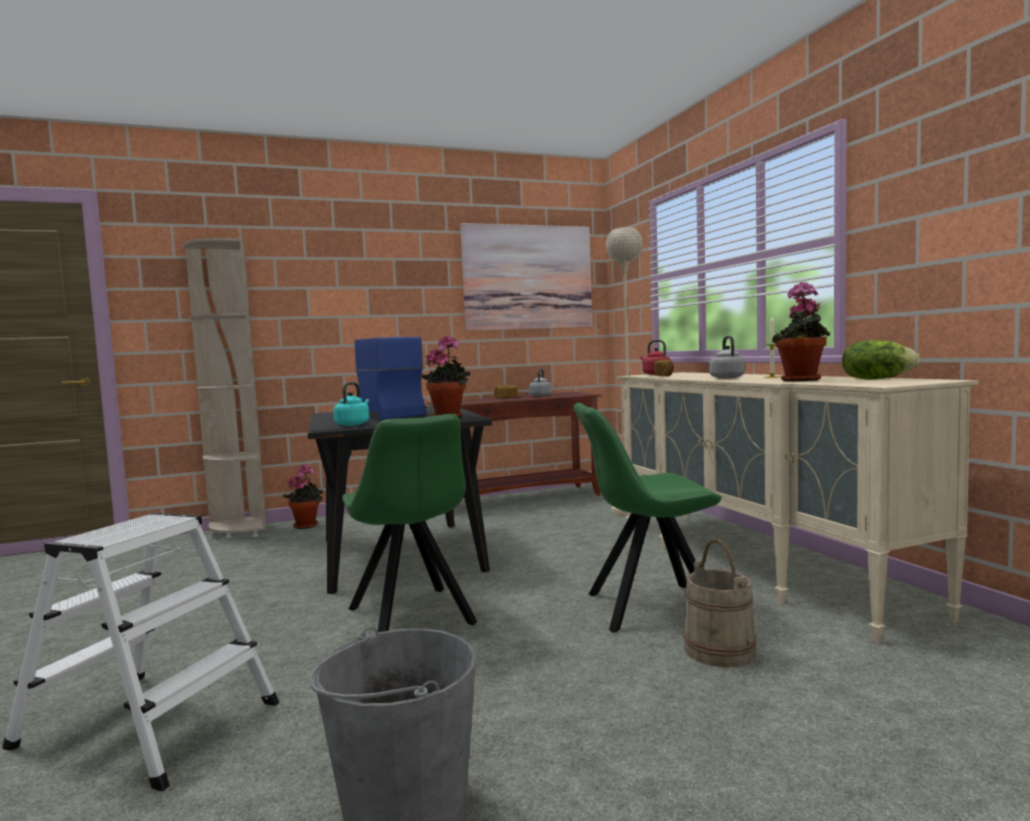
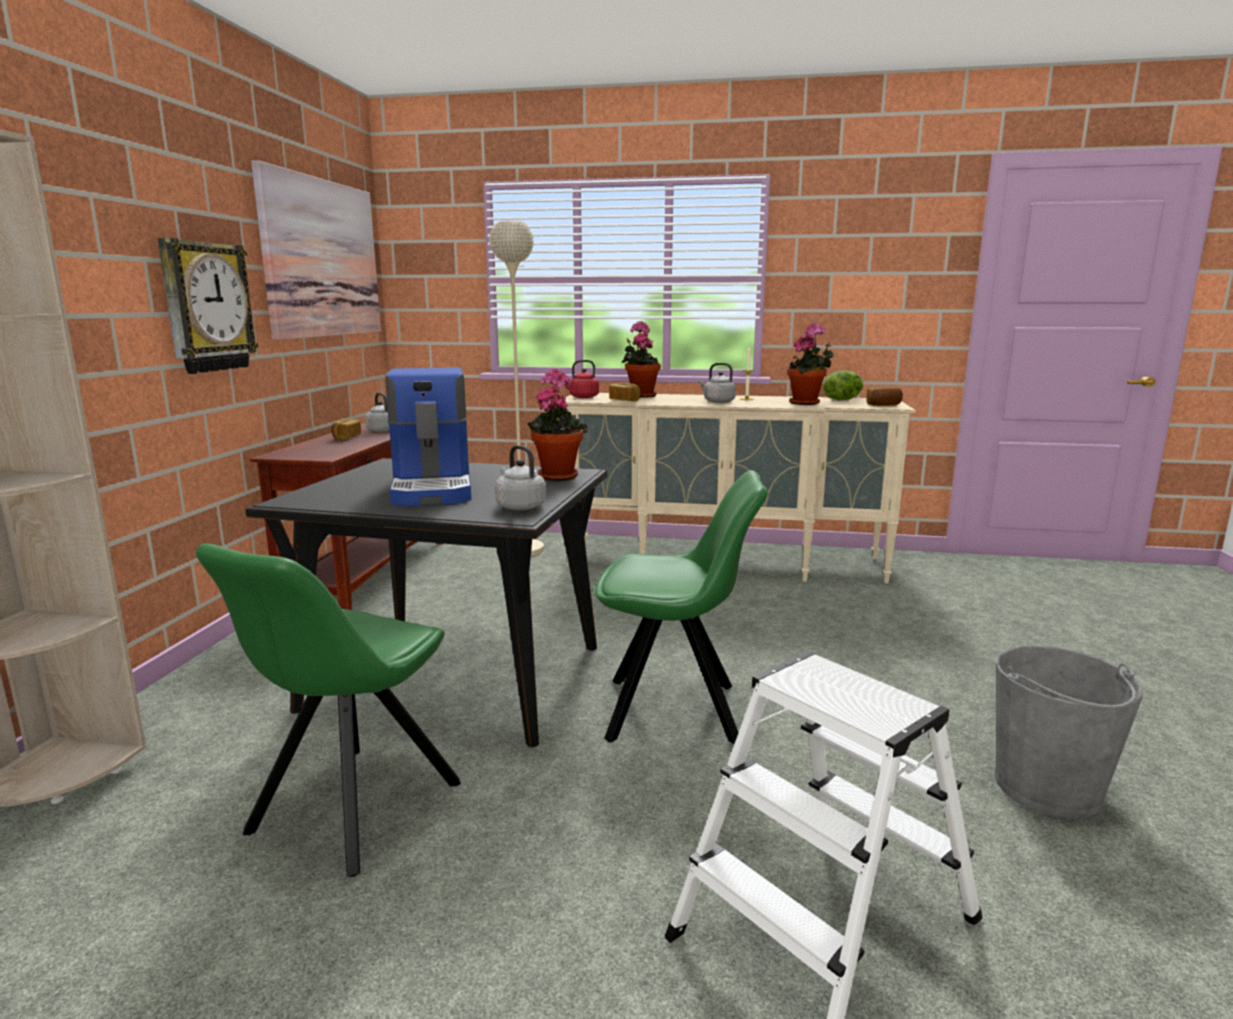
camera: 60 degrees left, 10 degrees up
potted plant [283,464,323,529] -> potted plant moved to [622,321,661,398]
turquoise kettle [333,382,369,426] -> grey kettle [495,445,546,511]
coffee machine [355,337,425,420] -> coffee machine turned 90 degrees counterclockwise [385,367,471,506]
green chair [573,403,722,633] -> green chair moved to [196,544,461,877]
beige bucket [683,539,756,667] -> none
none -> wall clock [158,238,259,374]
none -> bread [867,387,903,406]

